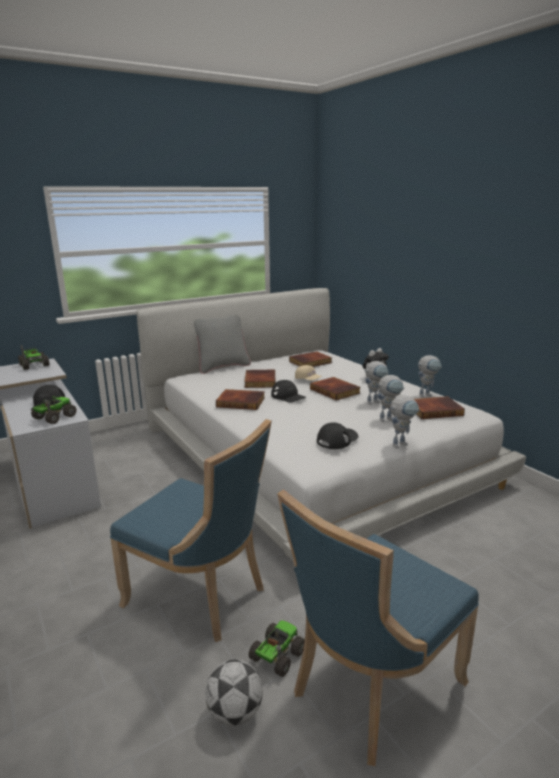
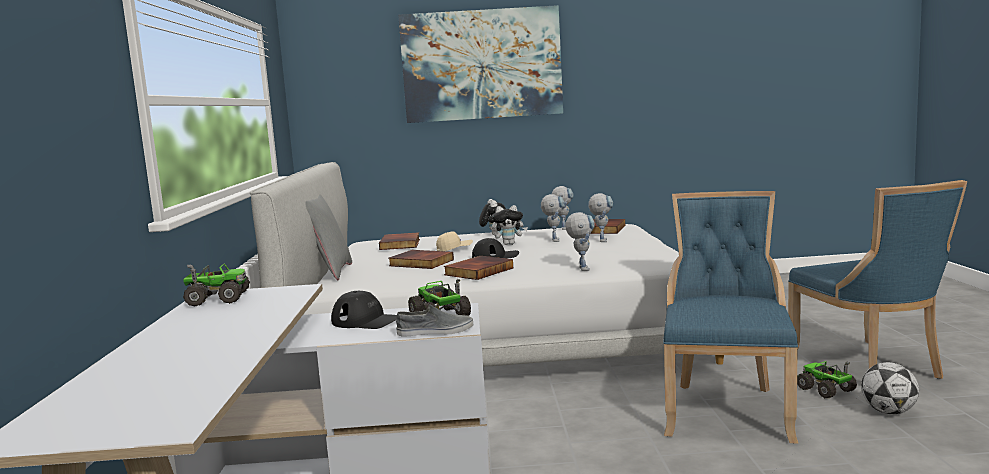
camera: 60 degrees left, 10 degrees down
blue chair [110,419,272,642] -> blue chair turned 45 degrees counterclockwise [663,191,798,444]
book [310,377,361,401] -> plush toy [492,205,528,245]
black cap [317,422,359,449] -> none
toy robot [390,395,419,448] -> toy robot moved to [566,212,595,271]
none -> grey shoe [396,304,474,336]
none -> picture [398,5,563,123]

